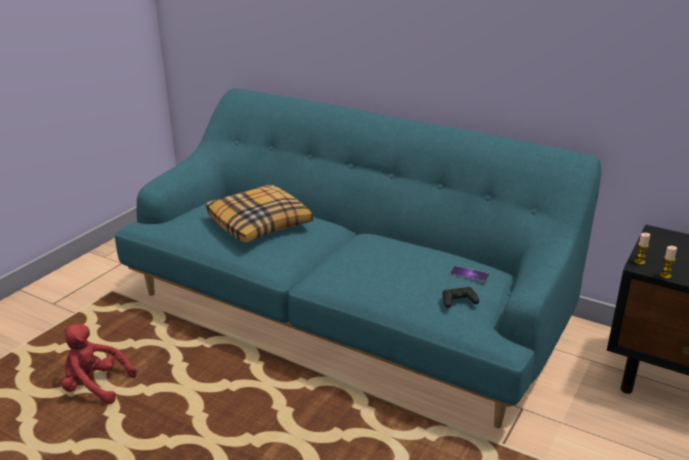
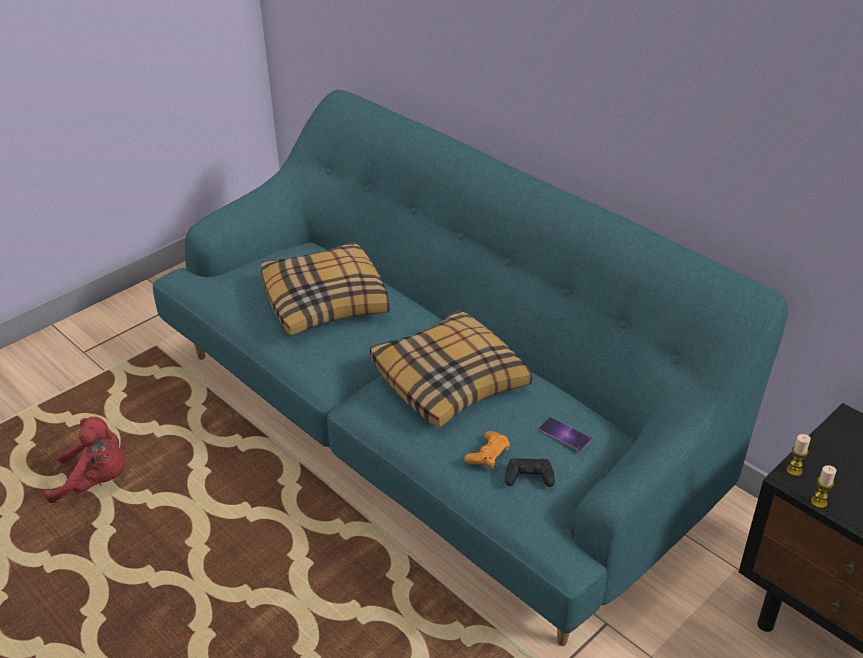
camera: 15 degrees right, 10 degrees up
red plush toy [61,324,137,404] -> red plush toy turned 150 degrees clockwise [44,417,125,503]
none -> pillow [370,310,532,427]
none -> orange game controller [464,431,510,468]

